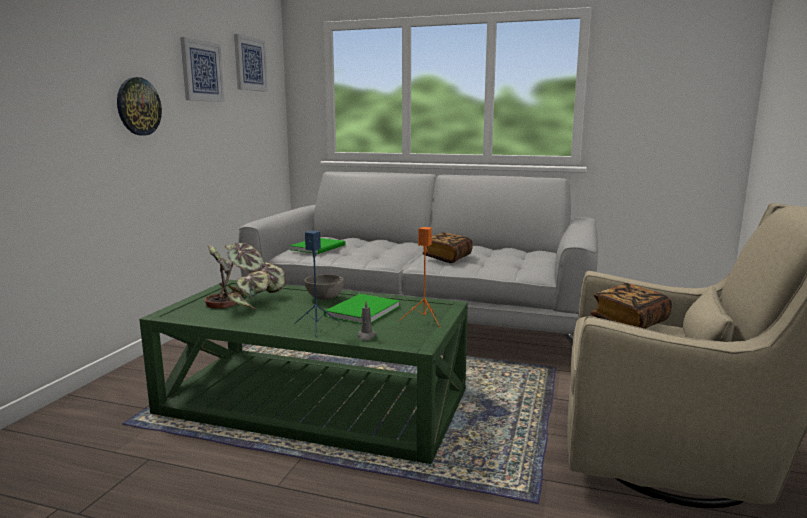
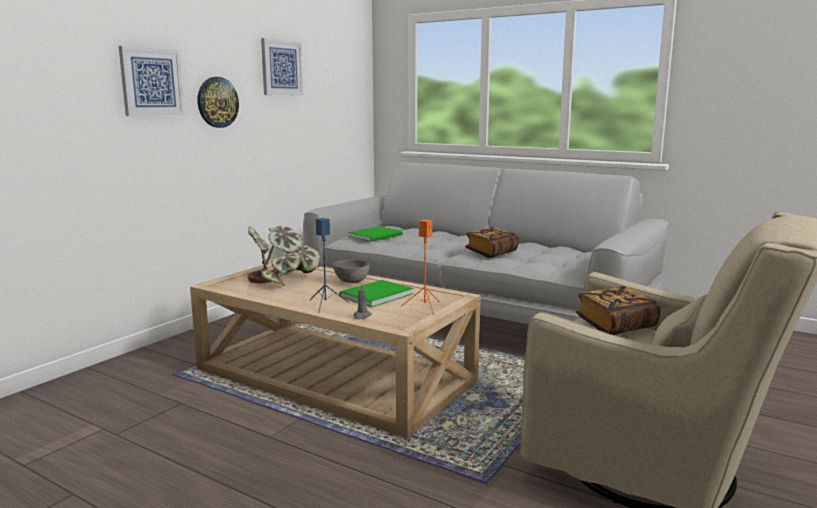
camera: 15 degrees right, 0 degrees up
green coffee table [139,280,468,464] -> beige coffee table [190,262,481,438]
picture [234,34,268,92] -> picture moved to [119,46,185,116]

